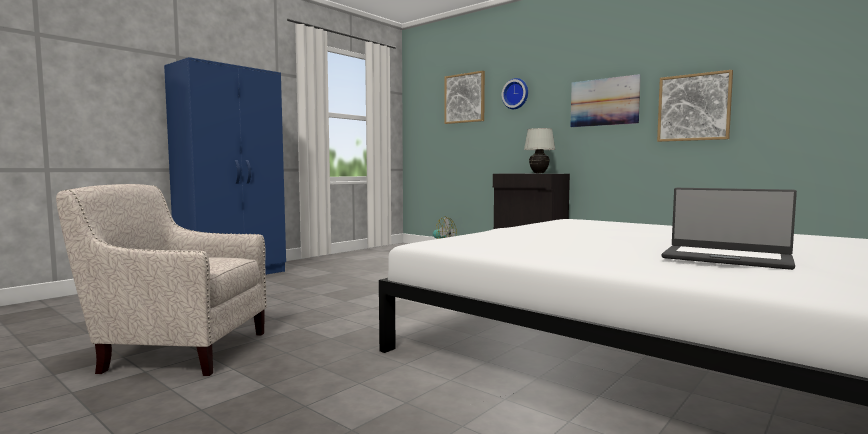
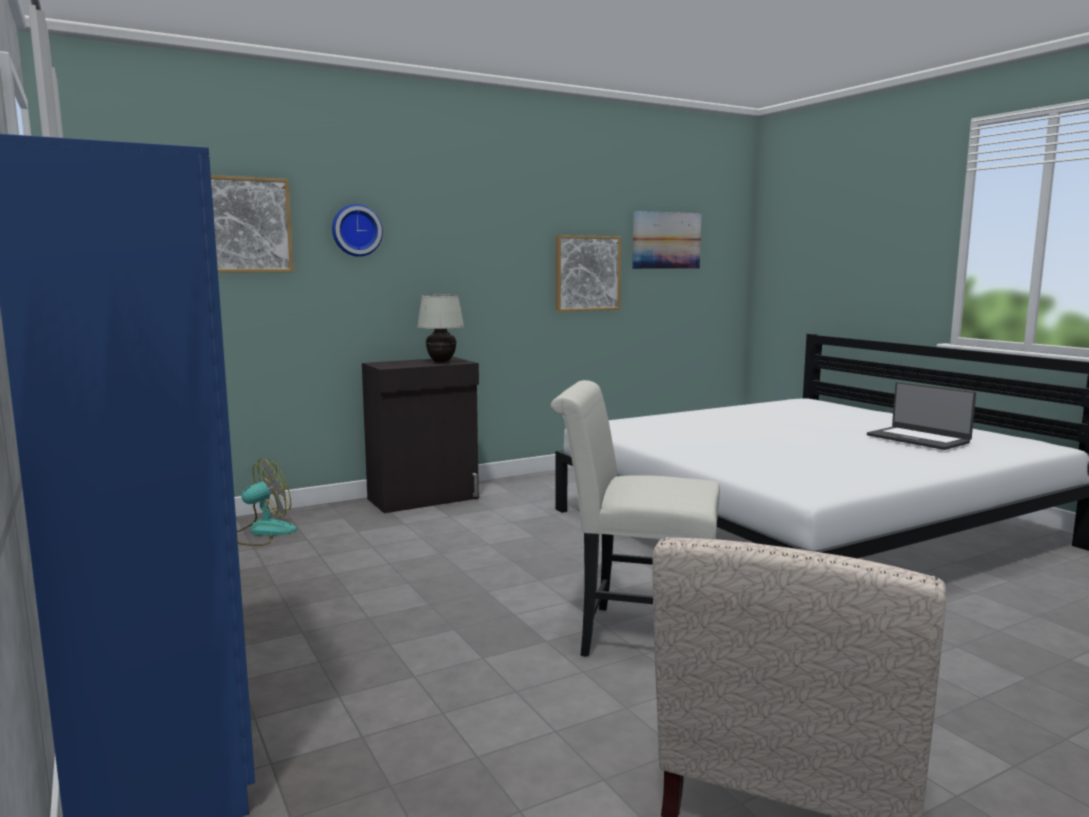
camera: 70 degrees left, 5 degrees up
picture [570,74,641,127] -> picture moved to [632,211,702,269]
laptop [662,188,797,270] -> laptop turned 90 degrees clockwise [867,382,976,450]
none -> white chair [551,380,720,657]

